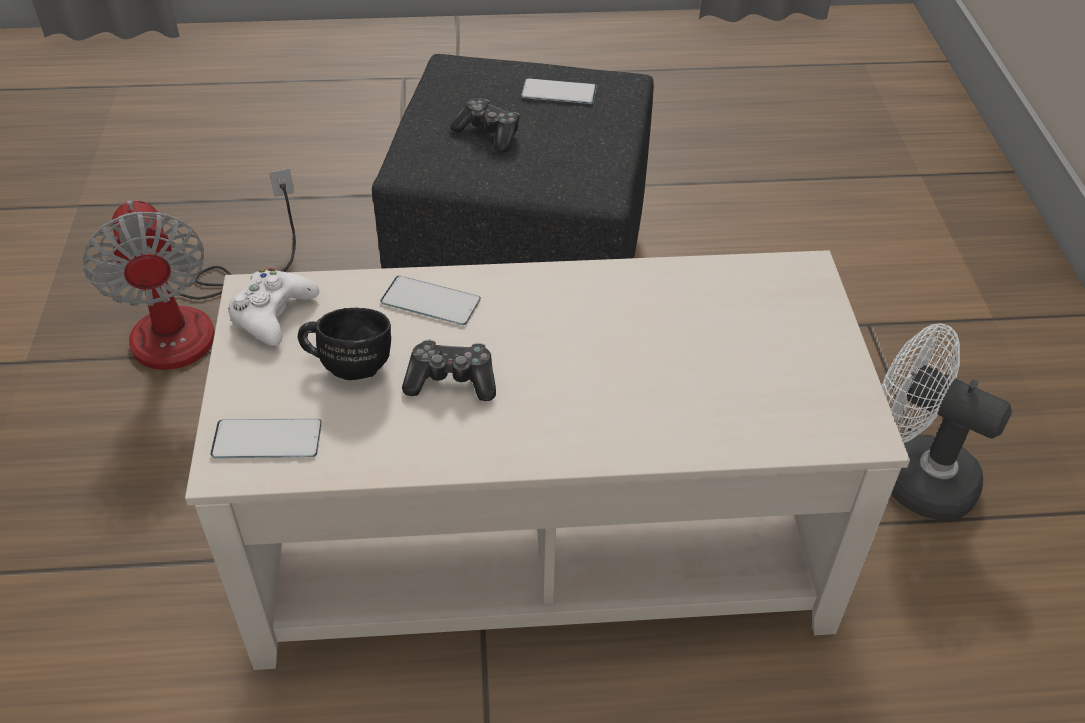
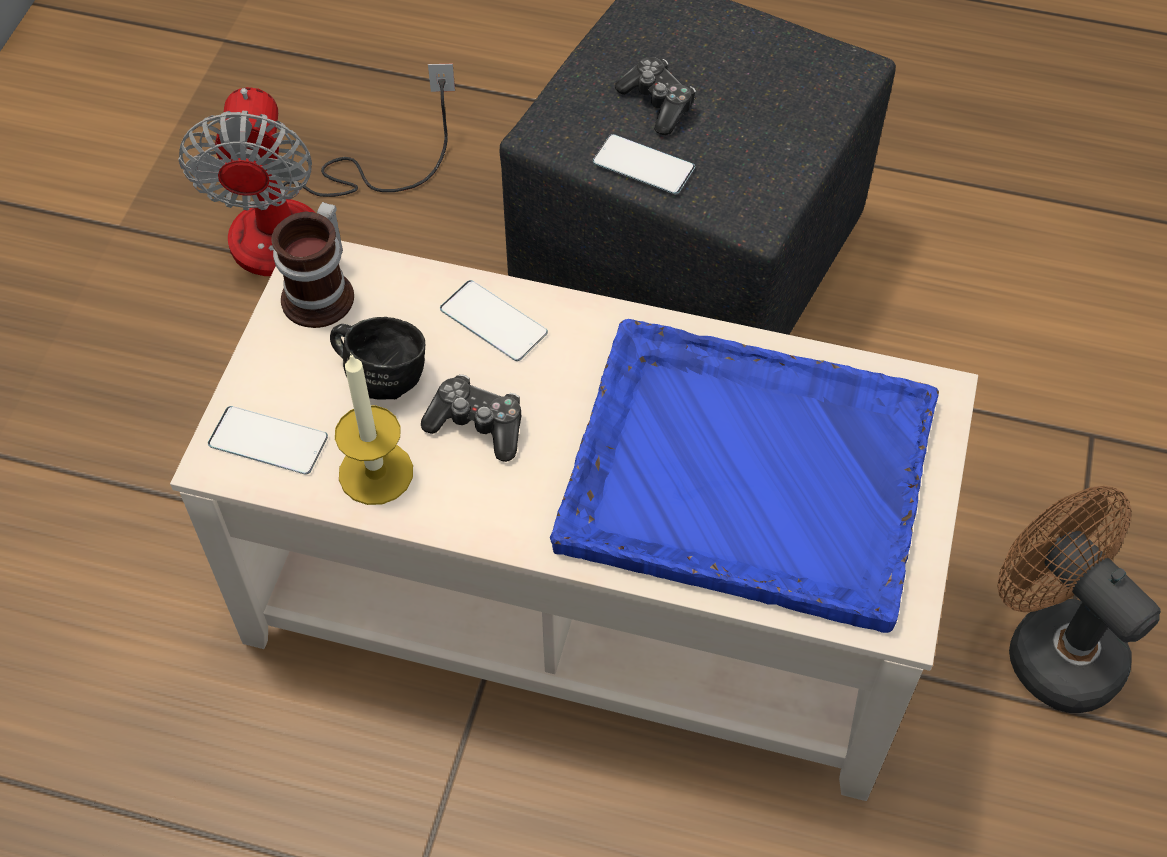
camera: 20 degrees right, 10 degrees up
white game controller [228,268,319,346] -> mug [271,202,354,328]
phone [521,78,597,104] -> phone moved to [593,134,695,194]
white fan [882,323,1012,521] -> brown fan [998,486,1161,713]
none -> candle [335,353,413,505]
none -> blue tray [550,319,939,633]

